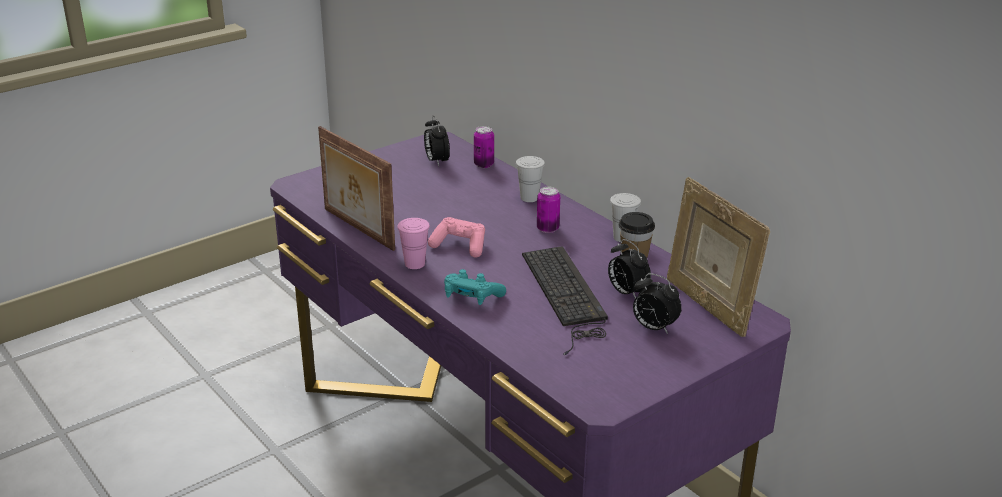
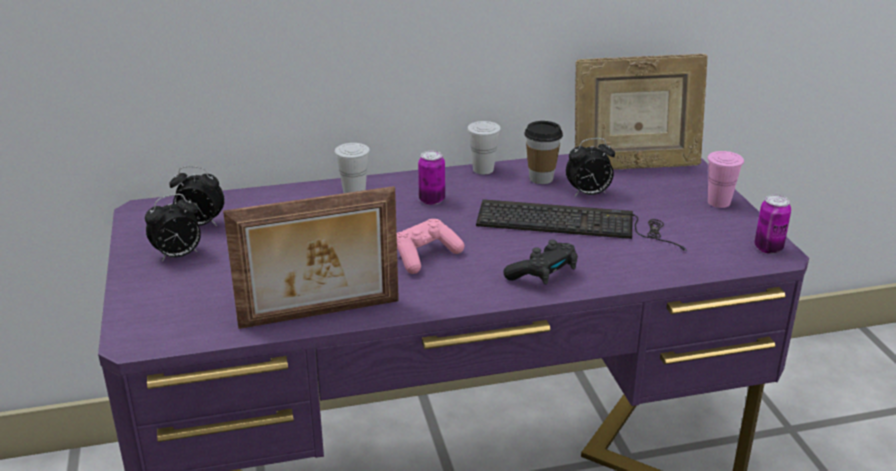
camera: 65 degrees left, 0 degrees up
pink cup [397,218,430,269] -> pink cup moved to [707,151,744,208]
turquoise game controller [444,269,506,305] -> black game controller [504,239,578,285]
can [474,126,494,168] -> can moved to [754,195,791,254]
alarm clock [633,273,682,334] -> alarm clock moved to [145,194,201,262]

